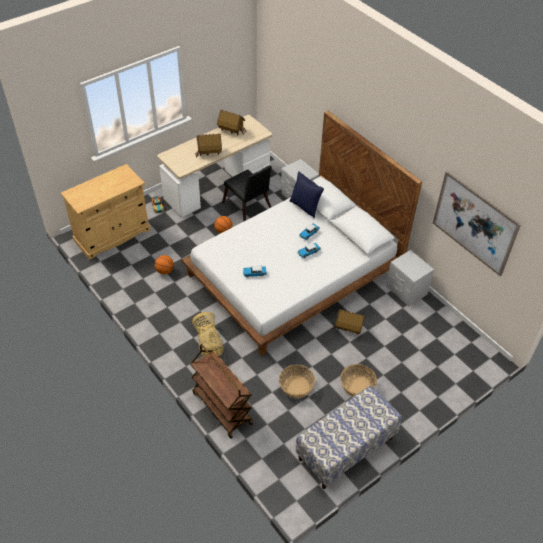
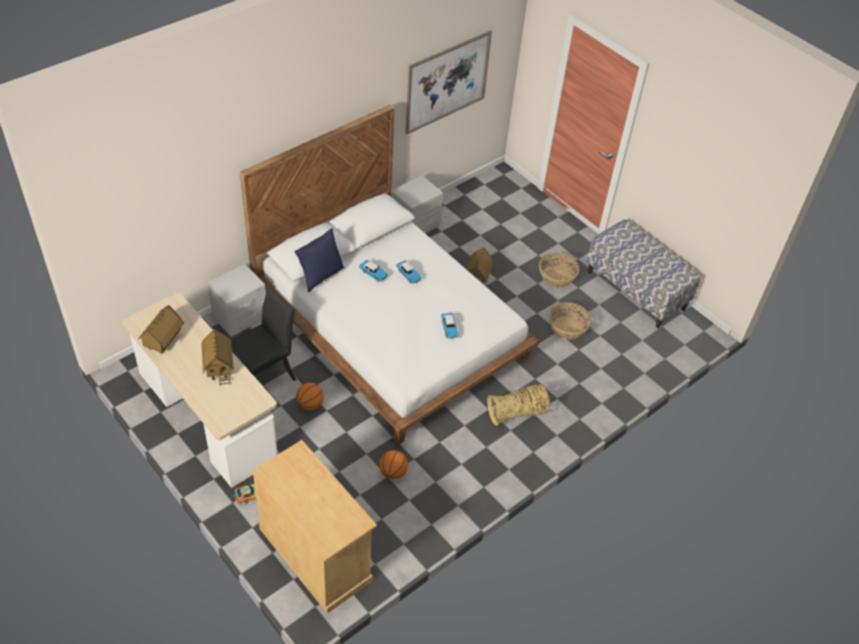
camera: 95 degrees left, 0 degrees up
brown cart [190,344,253,439] -> none

